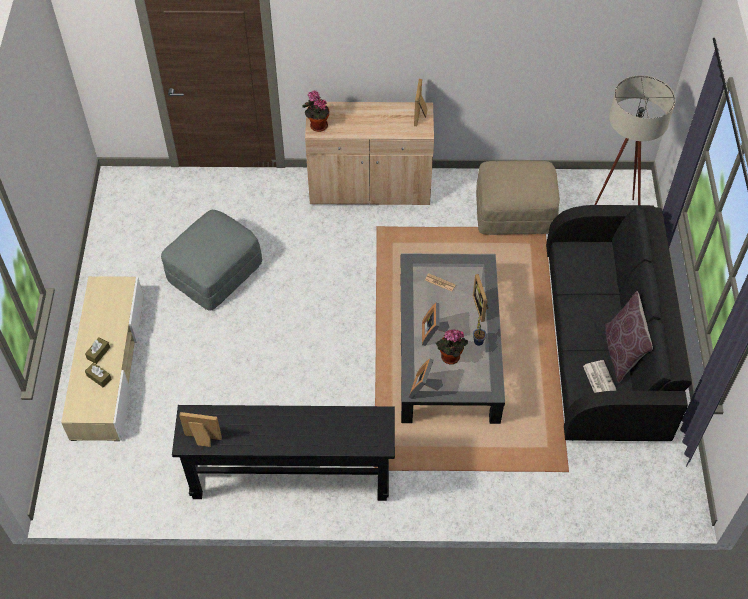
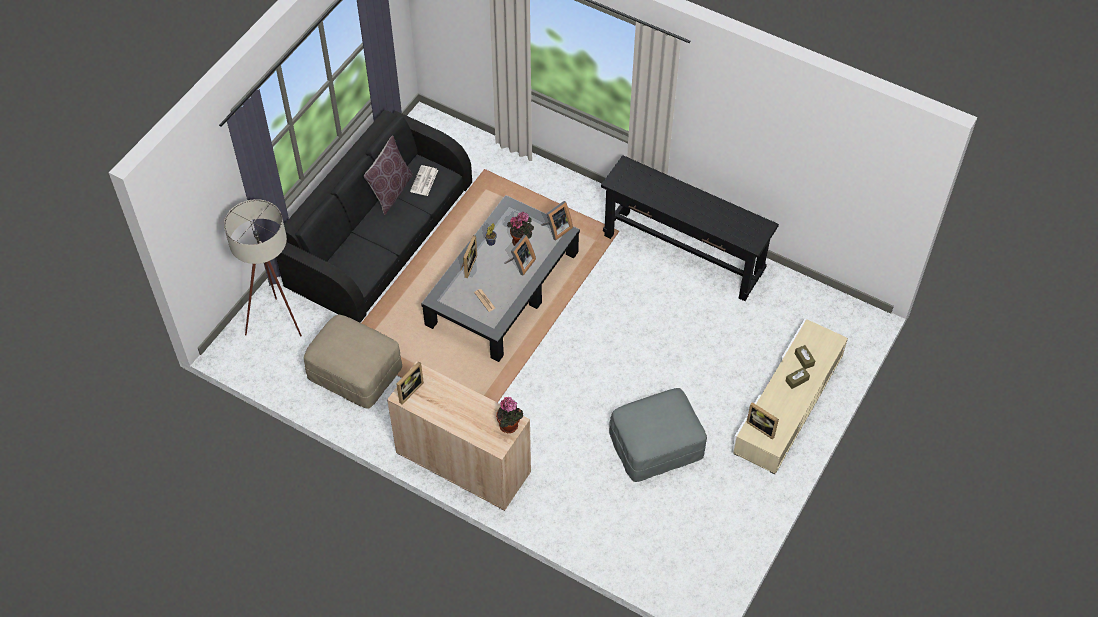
camera: 150 degrees left, 0 degrees up
picture frame [179,412,222,447] -> picture frame moved to [746,402,779,440]

